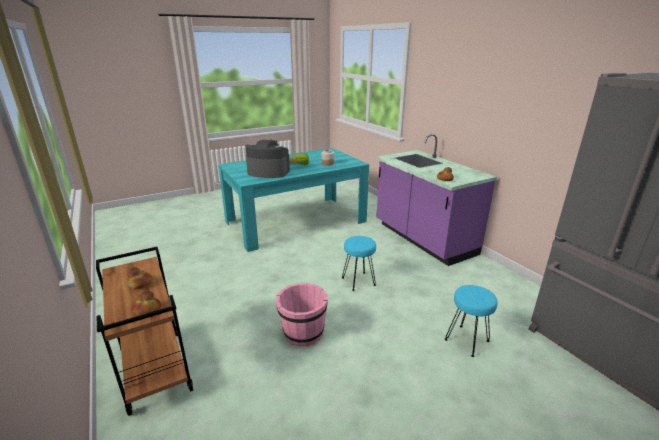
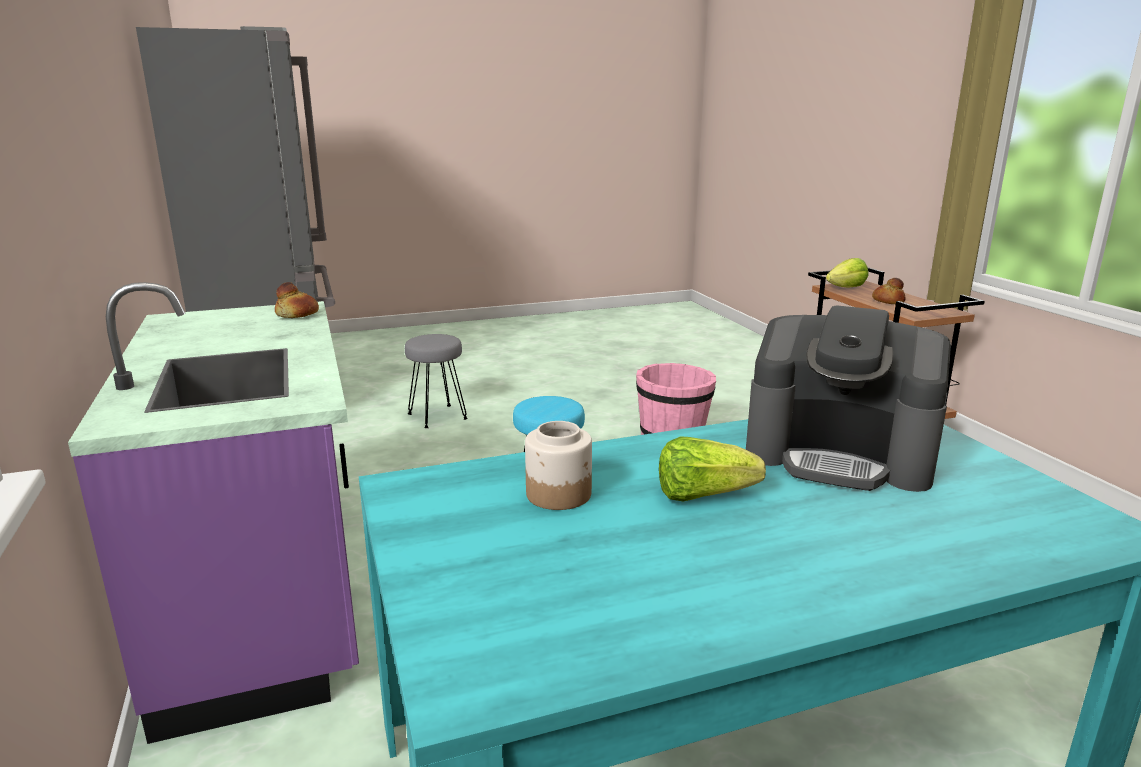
camera: 170 degrees left, 5 degrees down
bread [131,291,161,316] -> lettuce [826,258,868,288]
turquoise stool [445,285,497,357] -> grey stool [405,334,468,428]

